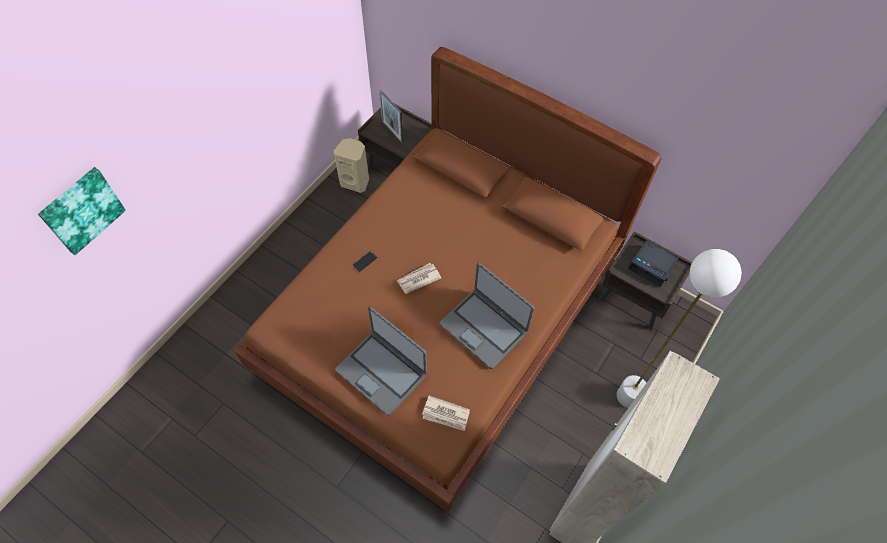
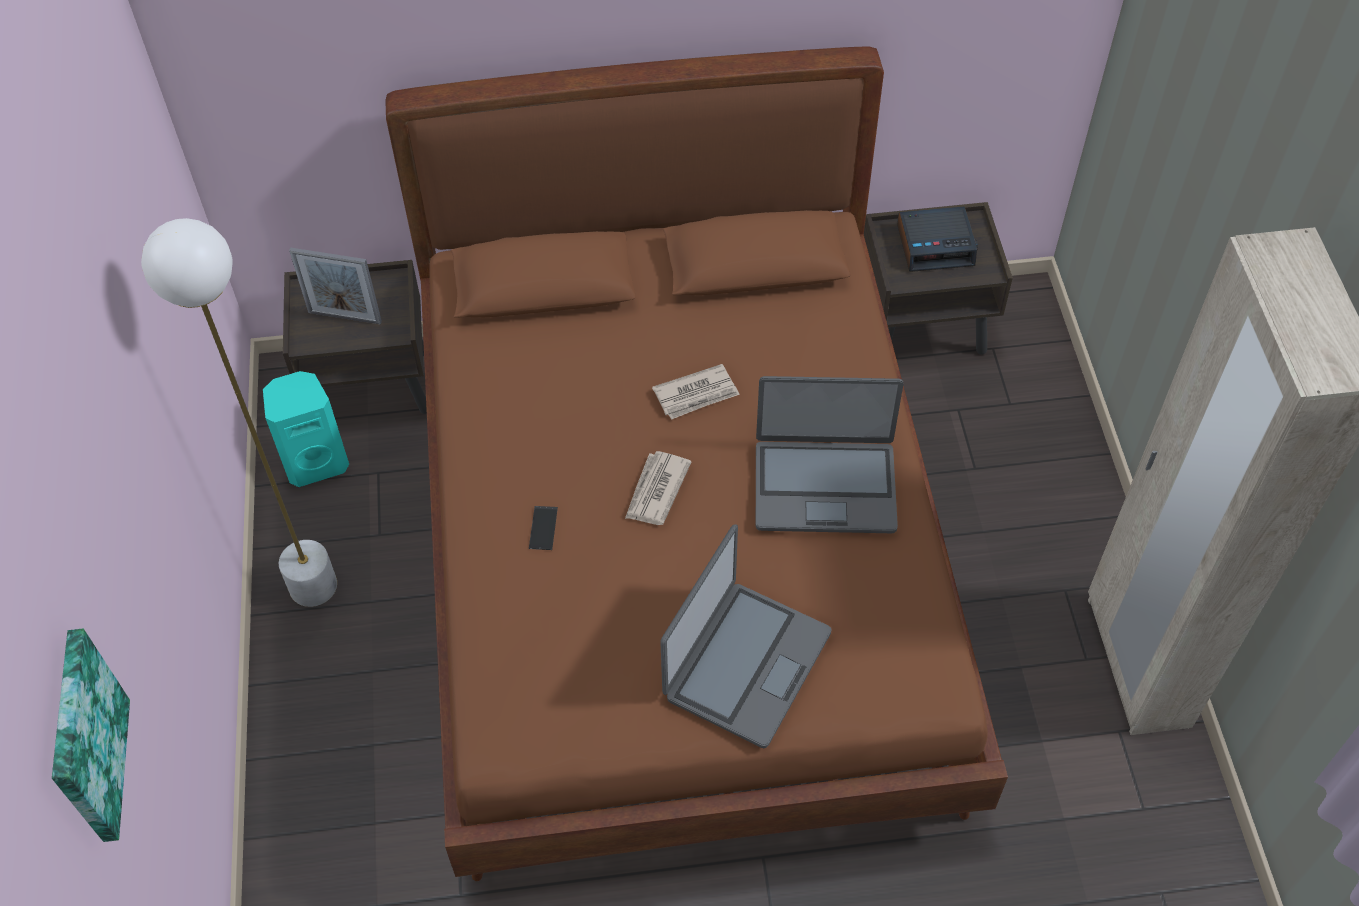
camera: 40 degrees left, 5 degrees down
beige speaker [334,138,369,193] -> turquoise speaker [263,371,349,487]
laptop [335,307,427,416] -> laptop turned 60 degrees counterclockwise [660,524,832,748]
newspaper [422,395,470,431] -> newspaper moved to [652,364,740,420]
white floor lamp [617,249,742,408] -> white floor lamp moved to [141,218,337,607]

